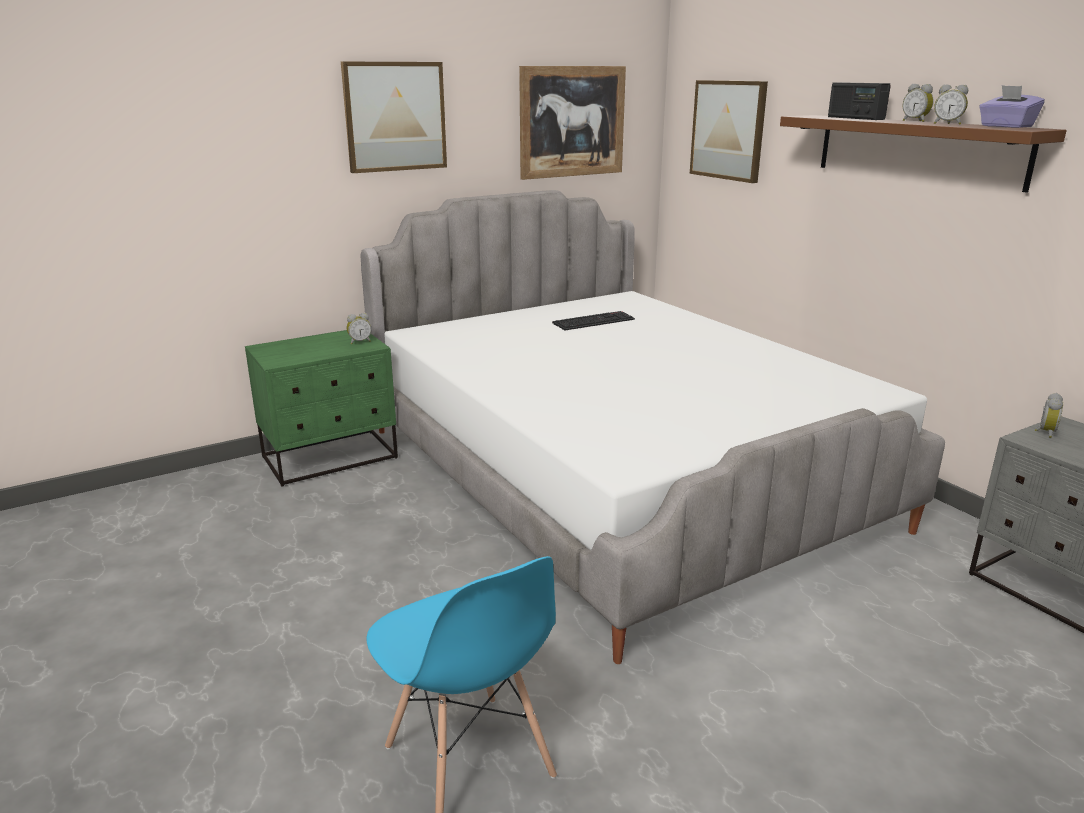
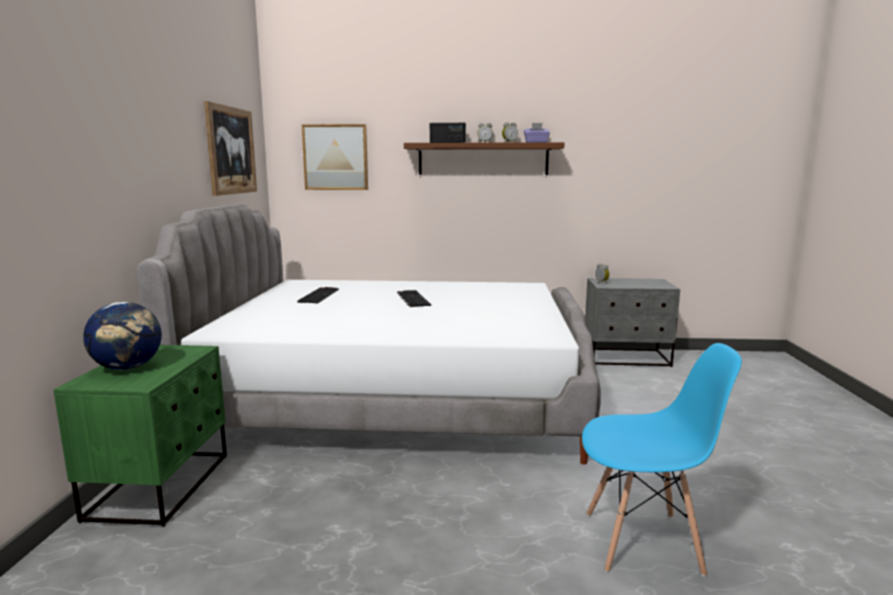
camera: 55 degrees left, 10 degrees down
picture [341,62,447,173] -> none
alarm clock [347,313,371,344] -> none
none -> globe [83,302,162,370]
none -> keyboard [397,290,431,307]

